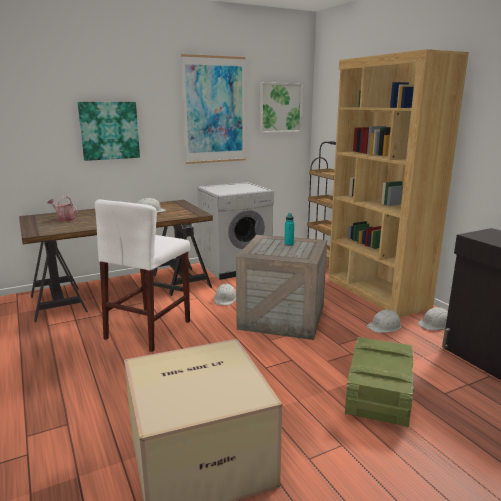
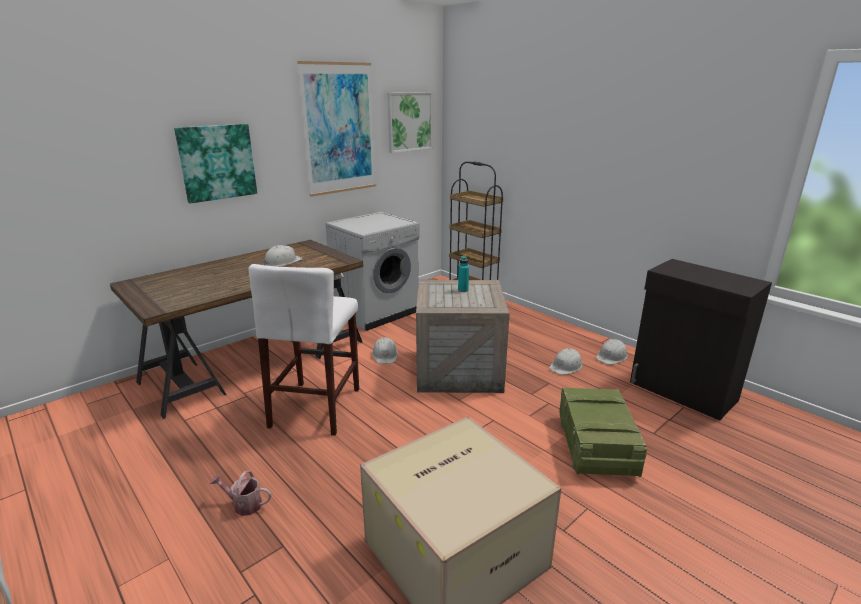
camera: 15 degrees left, 5 degrees up
watering can [48,196,78,222] -> watering can moved to [210,471,271,516]
brown bookcase [328,49,469,318] -> none

